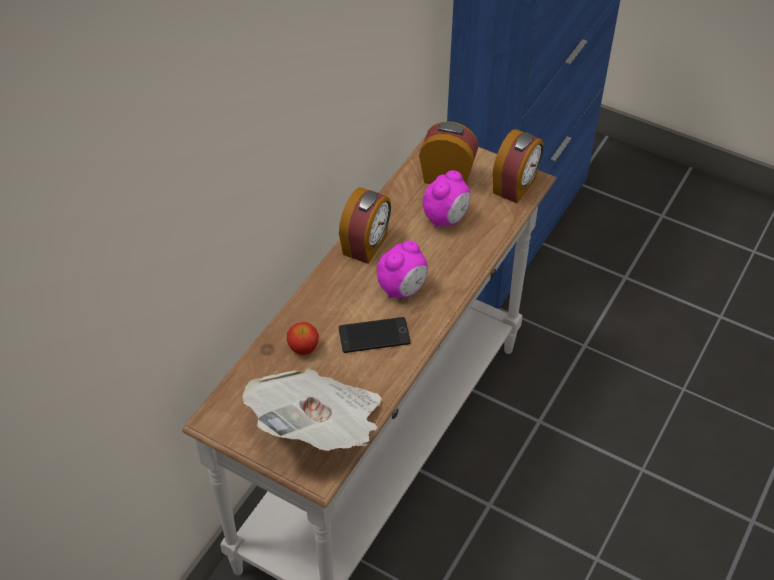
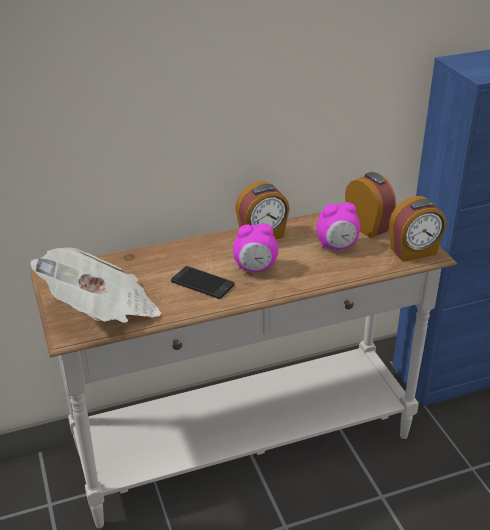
camera: 40 degrees right, 15 degrees down
apple [287,322,319,355] -> none

